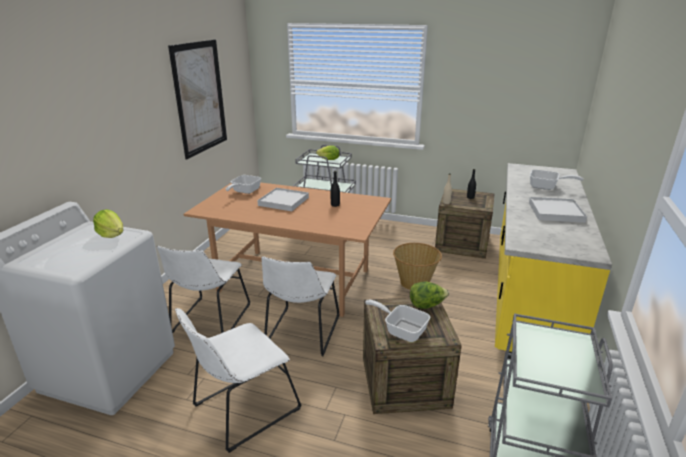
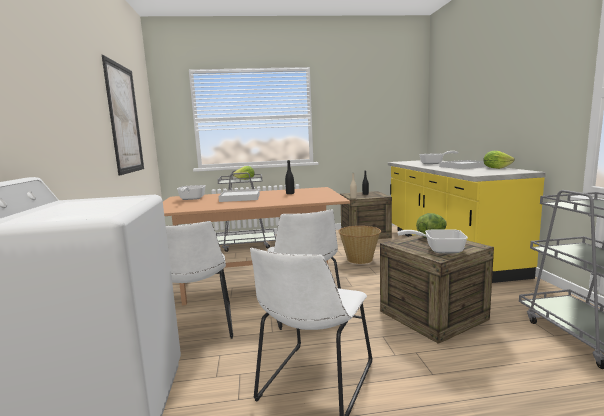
camera: 25 degrees left, 15 degrees down
lettuce [93,209,123,238] -> lettuce moved to [483,151,515,169]

